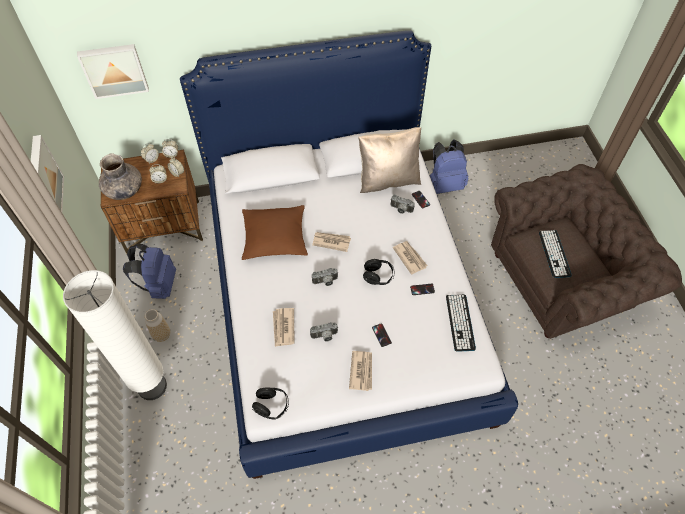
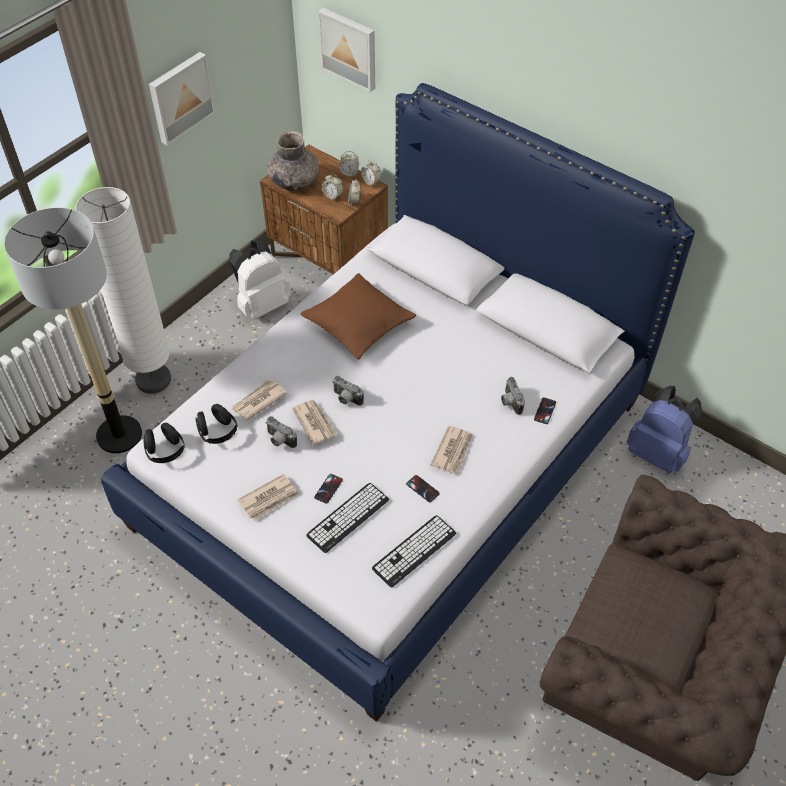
camera: 50 degrees right, 5 degrees down
blue backpack [123,244,176,299] -> white backpack [229,240,291,320]
vase [145,309,170,342] -> none
newspaper [312,232,351,252] -> newspaper moved to [292,400,338,445]
beige pillow [358,127,421,193] -> none
black headphones [363,259,395,285] -> black headphones moved to [196,404,238,444]
keyboard [539,230,572,278] -> keyboard moved to [306,483,389,553]
none -> floor lamp [4,207,142,454]

